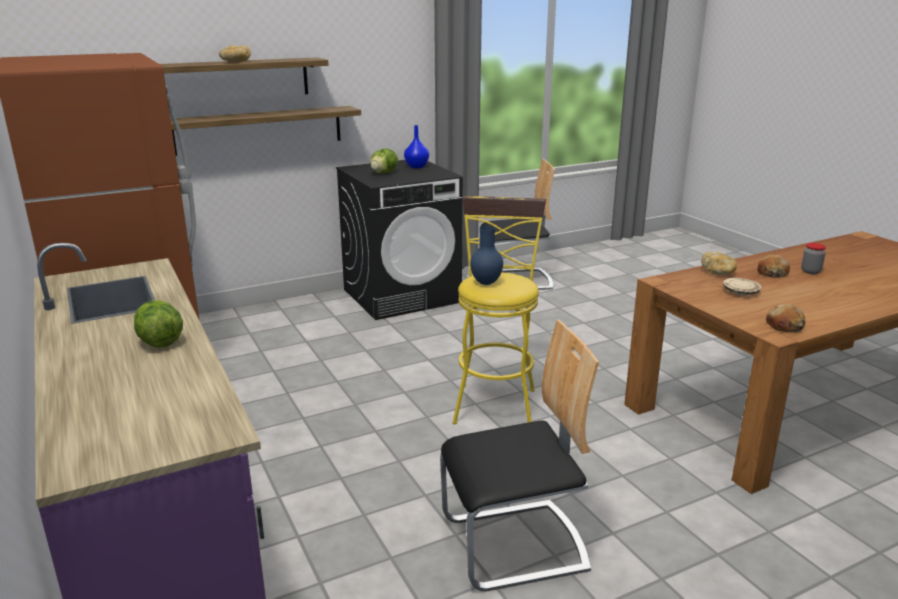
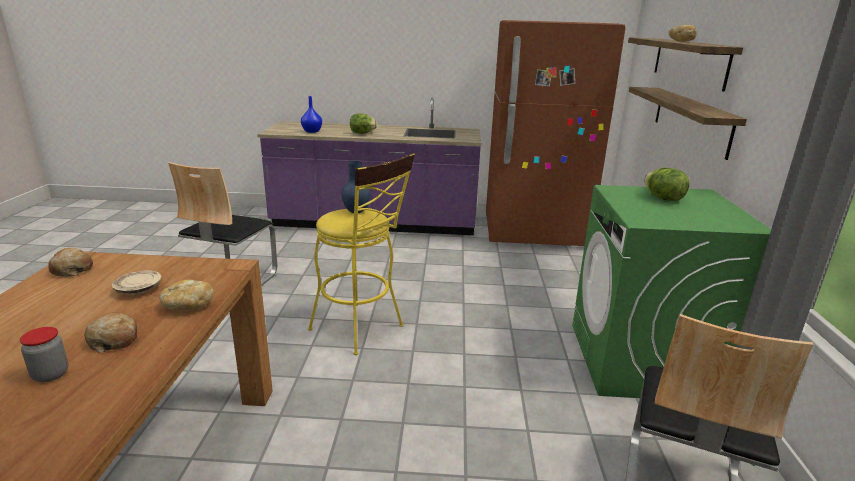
camera: 120 degrees right, 0 degrees up
black washing machine [336,160,463,320] -> green washing machine [572,185,771,398]
blue vase [404,125,429,168] -> blue vase moved to [301,96,322,133]

